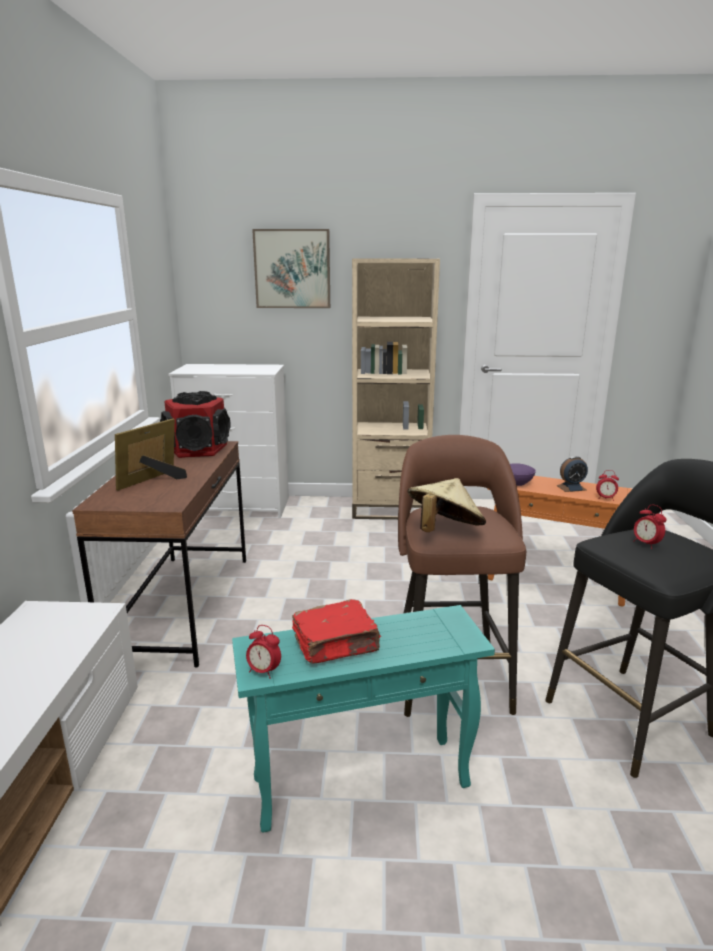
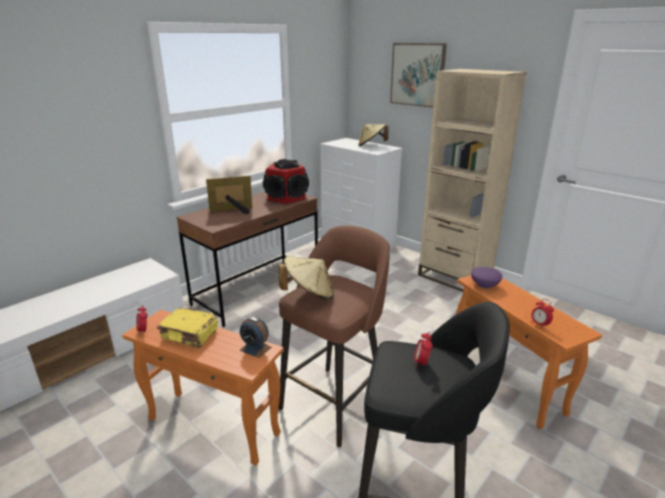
camera: 40 degrees right, 5 degrees up
turquoise side table [232,605,495,833] -> orange side table [122,310,284,465]
red book [292,599,381,663] -> yellow book [157,308,218,348]
alarm clock [556,456,588,492] -> alarm clock moved to [239,317,271,358]
none -> beige hat [358,124,388,146]

